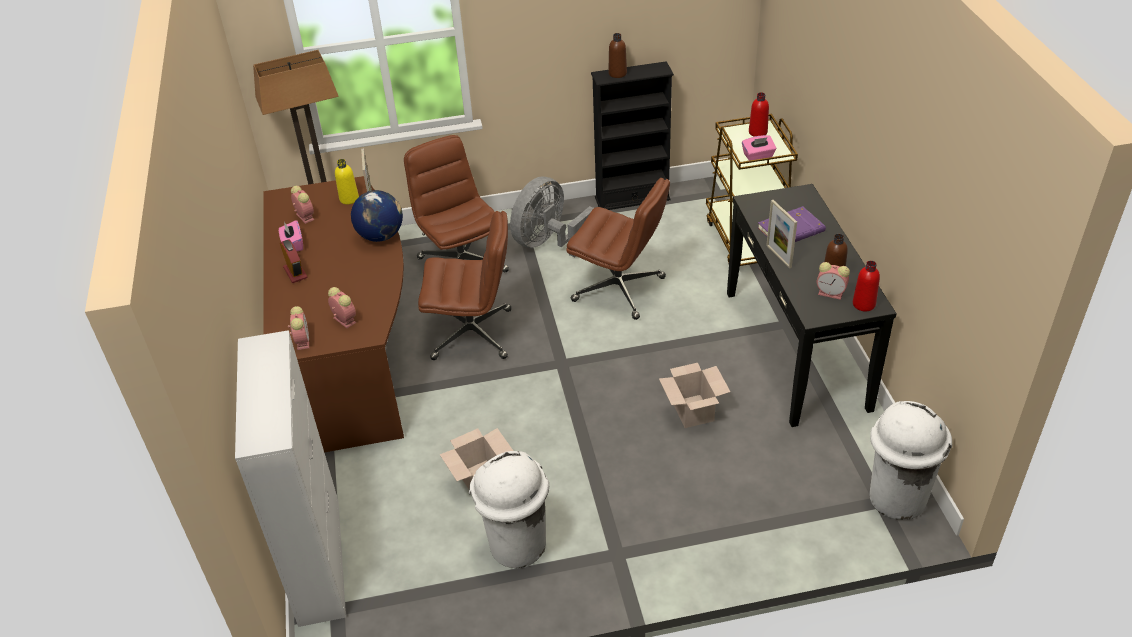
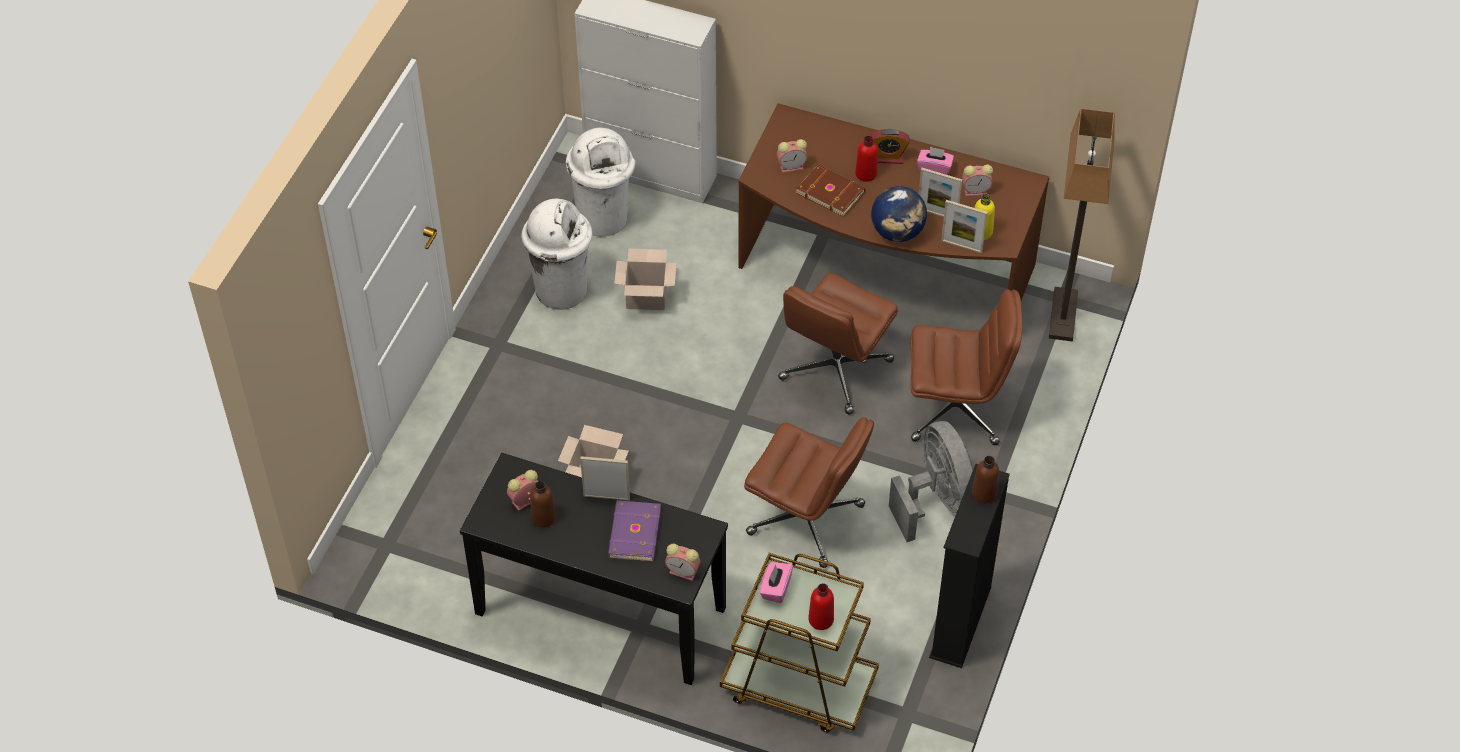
camera: 120 degrees right, 10 degrees up
alarm clock [288,306,309,350] -> alarm clock moved to [665,544,701,581]
brown office chair [566,178,670,320] -> brown office chair turned 120 degrees counterclockwise [744,417,874,568]
red bottle [853,261,880,311] -> red bottle moved to [855,136,878,182]
white trash can [869,401,952,520] -> white trash can moved to [566,128,636,236]
none -> brown book [795,164,865,217]
none -> picture frame [919,168,962,217]

